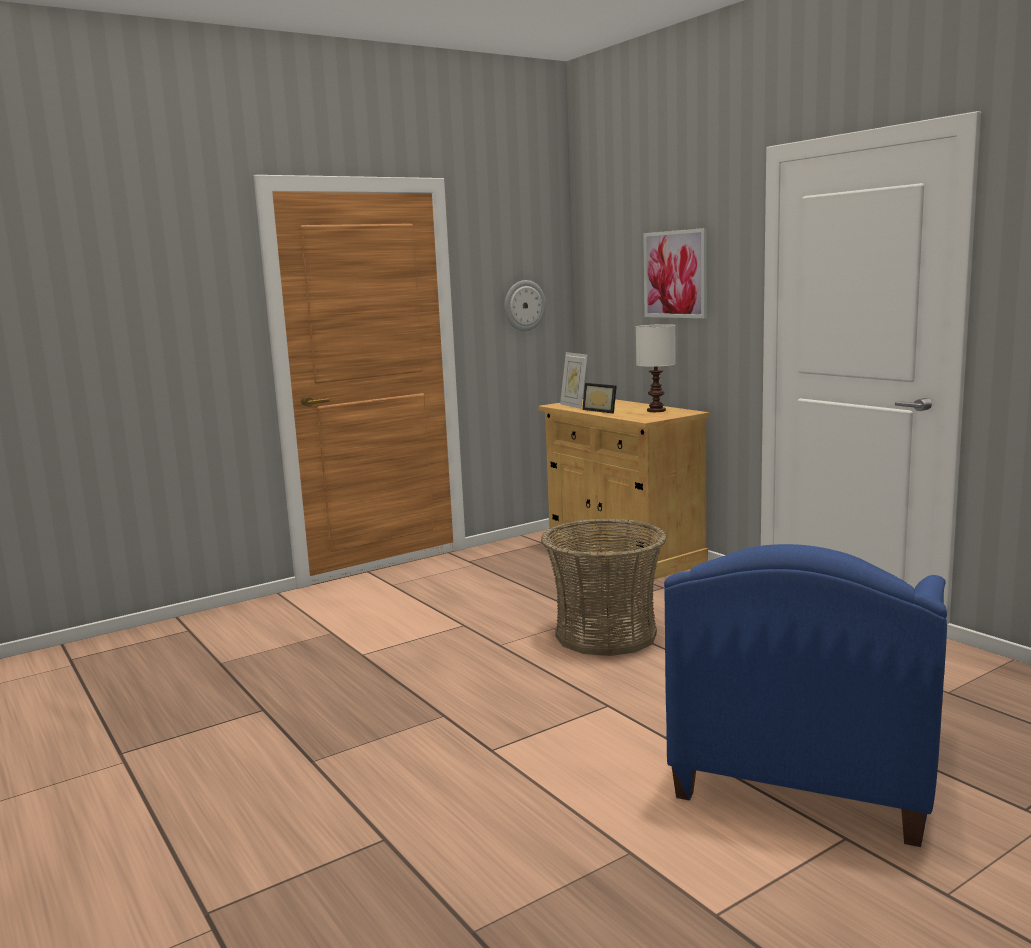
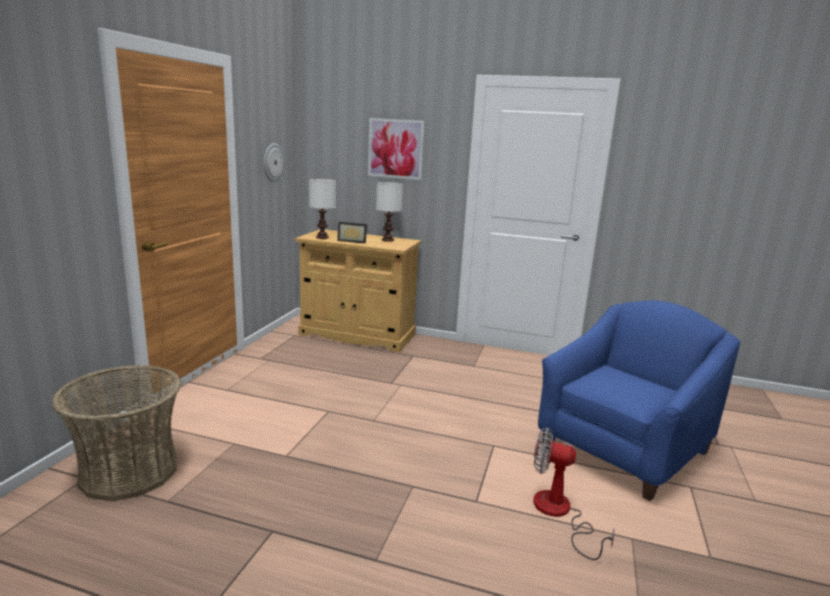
camera: 40 degrees left, 5 degrees up
basket [541,518,667,656] -> basket moved to [52,365,181,501]
picture frame [560,352,588,409] -> white table lamp [309,179,336,239]
blue armchair [664,544,947,847] -> blue armchair turned 120 degrees counterclockwise [538,300,741,501]
none -> fan [533,427,614,560]

